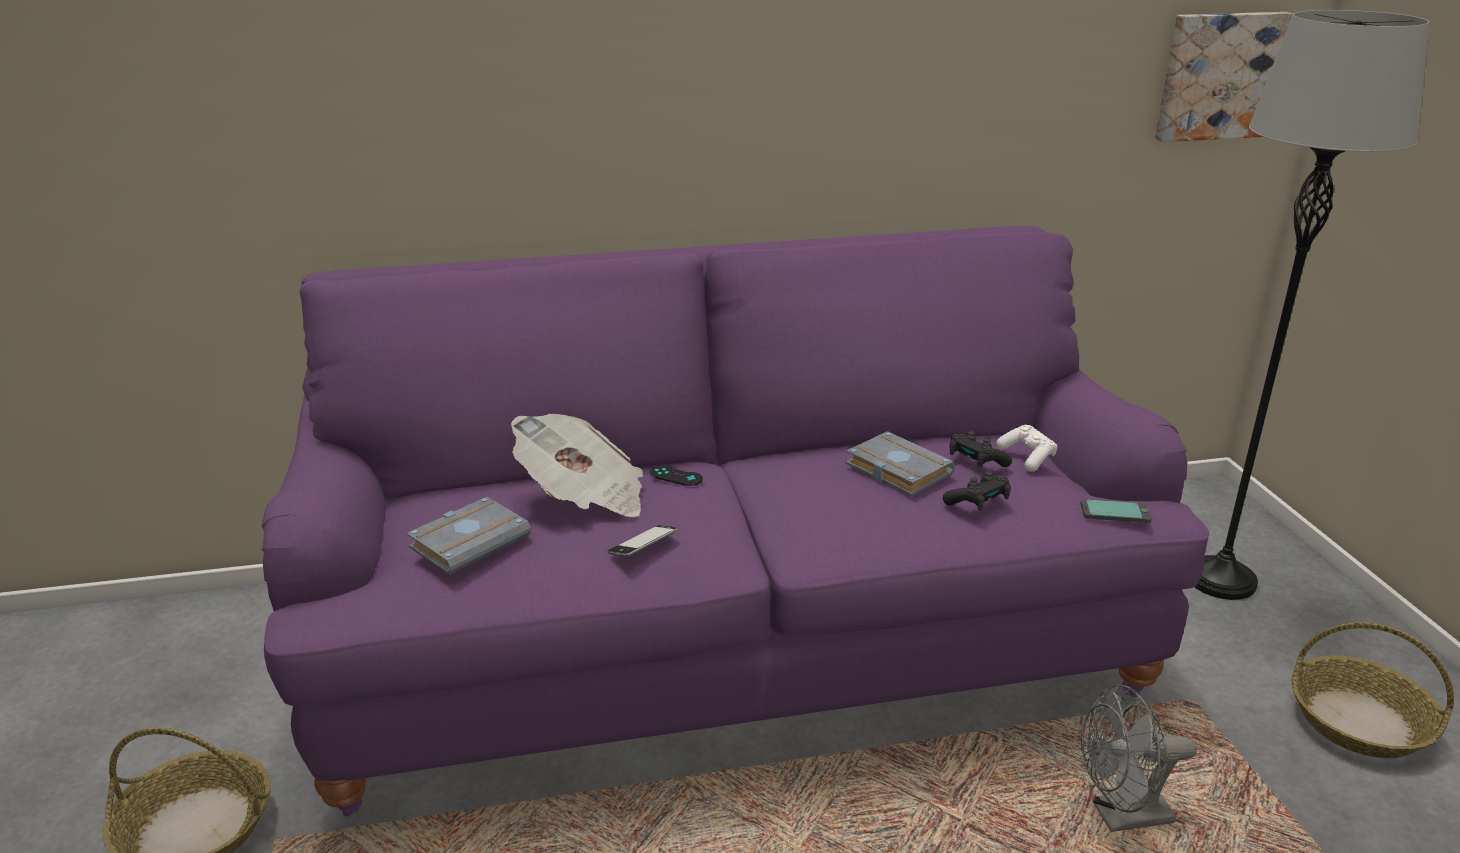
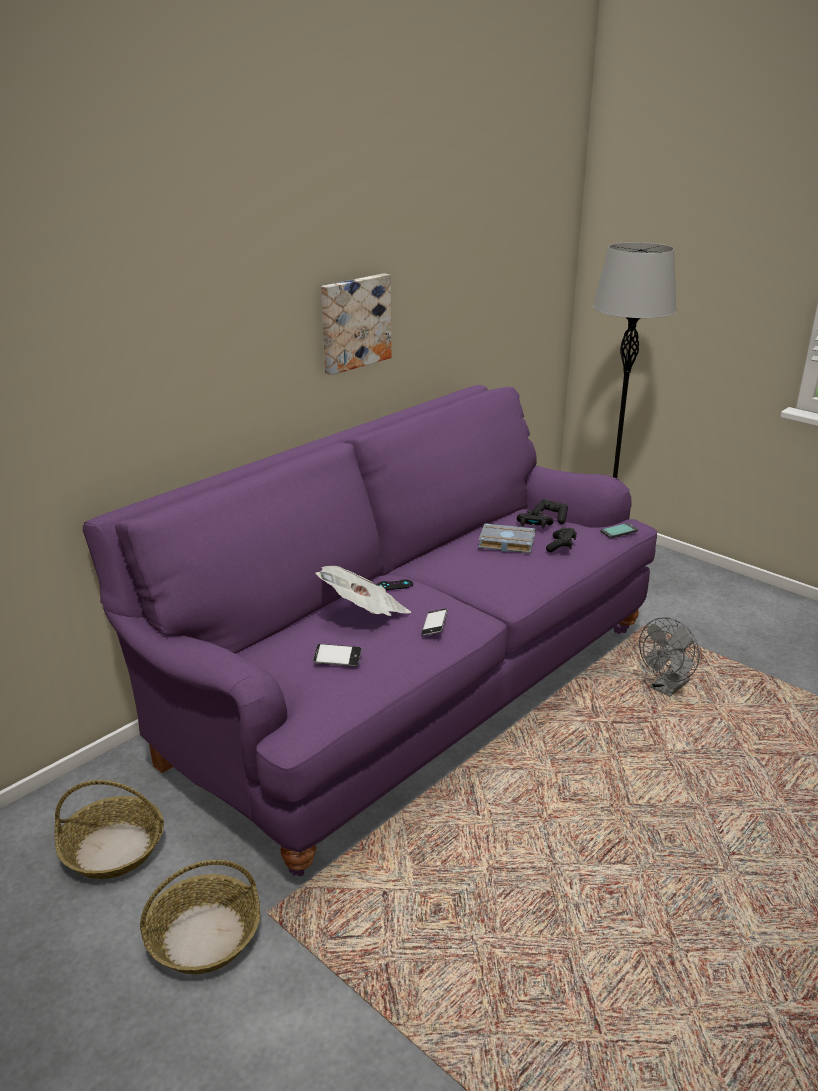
camera: 35 degrees left, 0 degrees up
grey book [407,497,531,575] -> phone [313,644,362,666]
white game controller [996,425,1057,472] -> black game controller [532,499,568,524]
picture [1155,12,1294,142] -> picture moved to [321,273,392,375]
basket [1291,622,1454,758] -> basket moved to [54,780,164,879]

